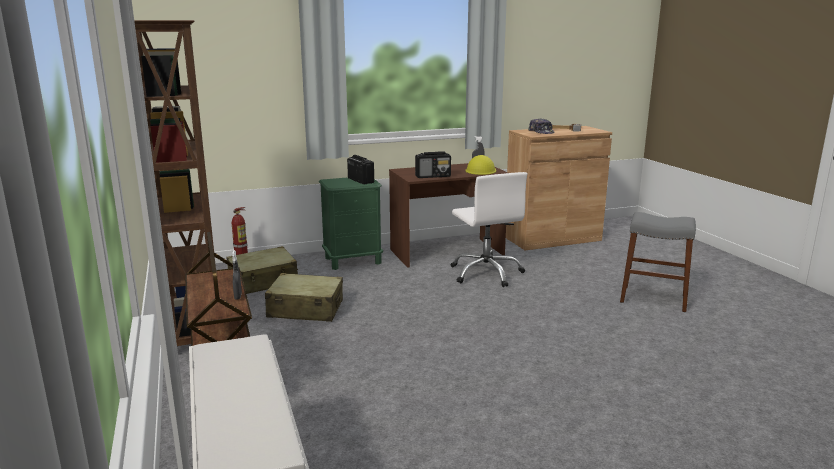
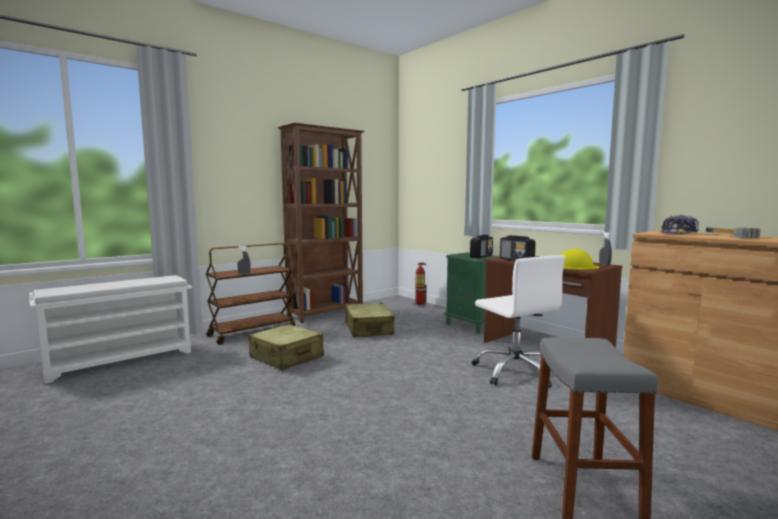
camera: 70 degrees right, 10 degrees down
beige suitcase [226,246,298,294] -> beige suitcase moved to [248,324,324,370]
white office chair [450,172,527,287] -> white office chair turned 75 degrees counterclockwise [472,255,565,387]

